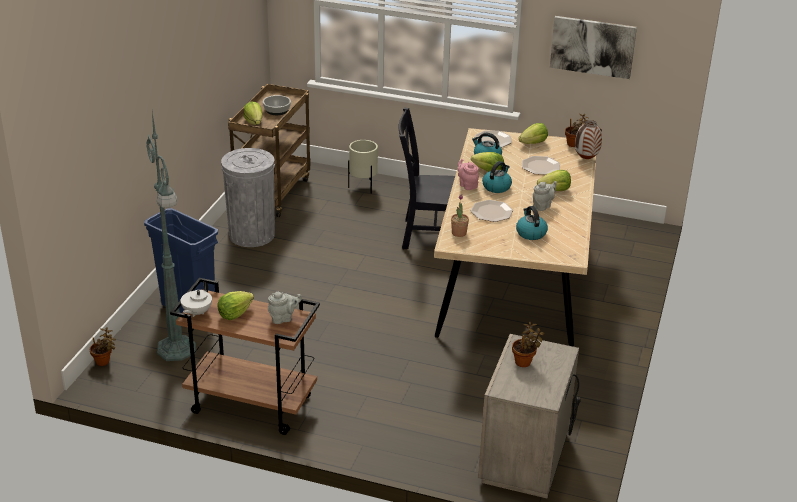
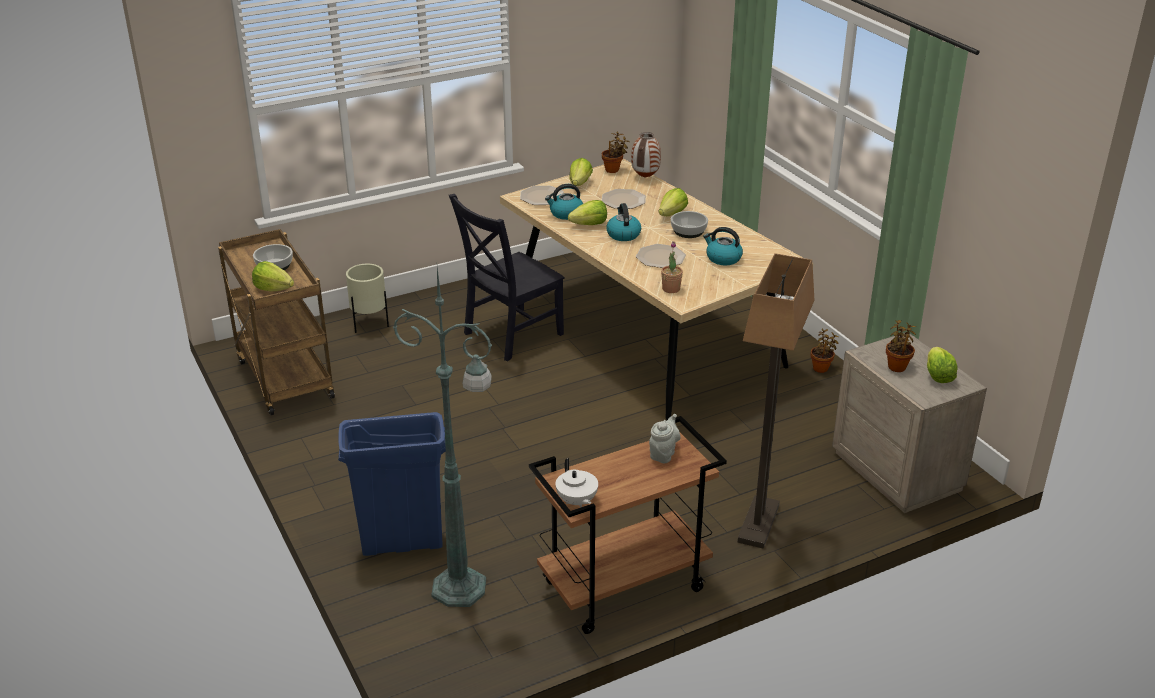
camera: 45 degrees left, 0 degrees up
potted plant [89,327,116,366] -> potted plant moved to [811,328,838,373]
lettuce [217,291,254,320] -> lettuce moved to [927,347,957,383]
grey trash can [221,148,275,247] -> none
pink teapot [457,159,479,190] -> none
grey teapot [533,181,557,211] -> bowl [671,211,708,238]
picture [550,16,637,79] -> none
none -> floor lamp [738,253,815,549]

